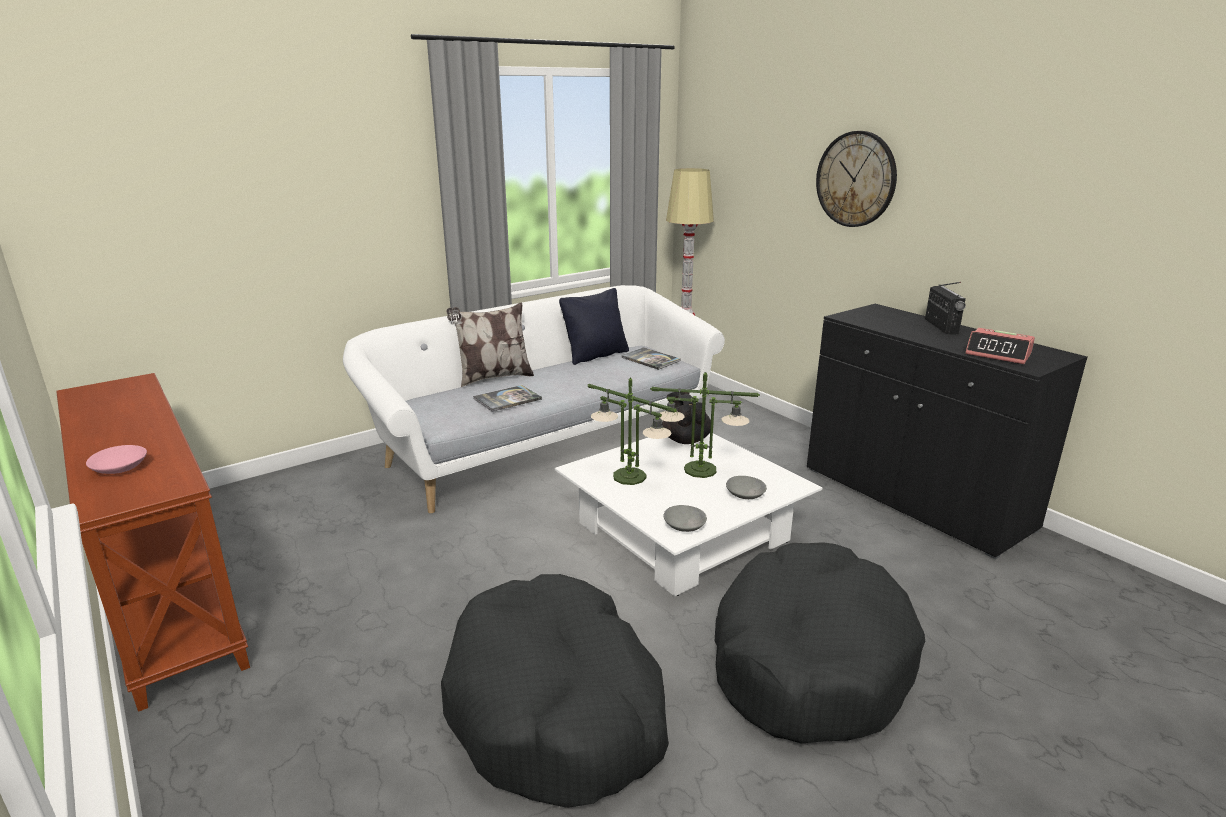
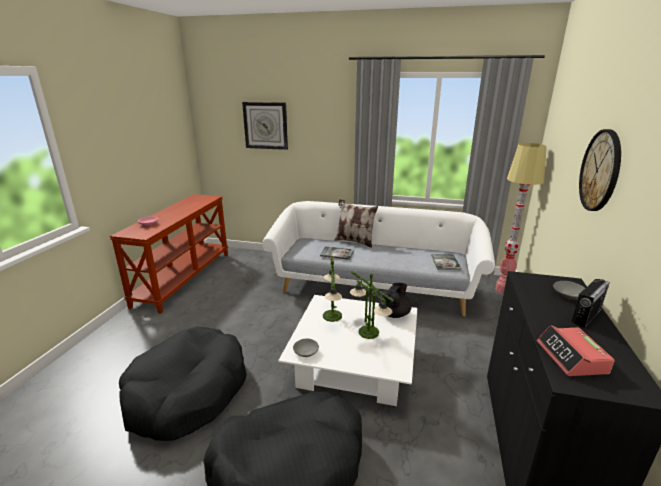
camera: 50 degrees right, 0 degrees up
black pillow [559,288,629,365] -> none
grey bowl [726,476,767,499] -> grey bowl moved to [553,281,585,300]
none -> wall clock [242,102,288,150]

